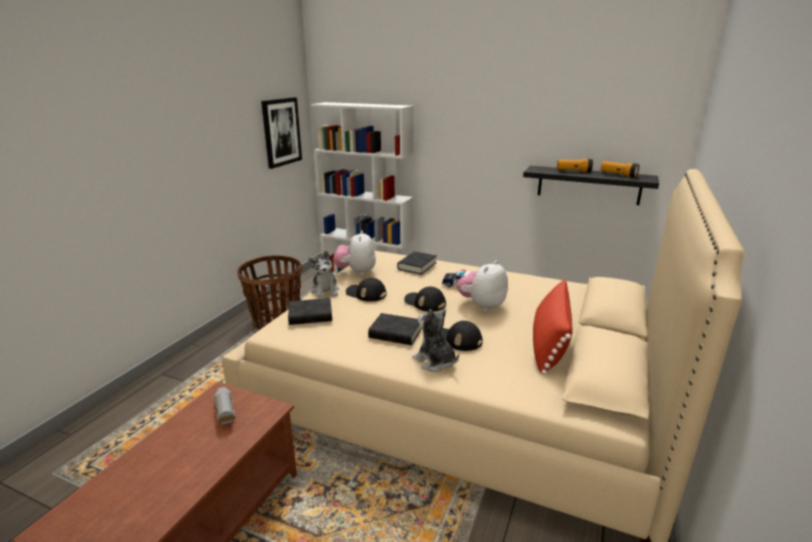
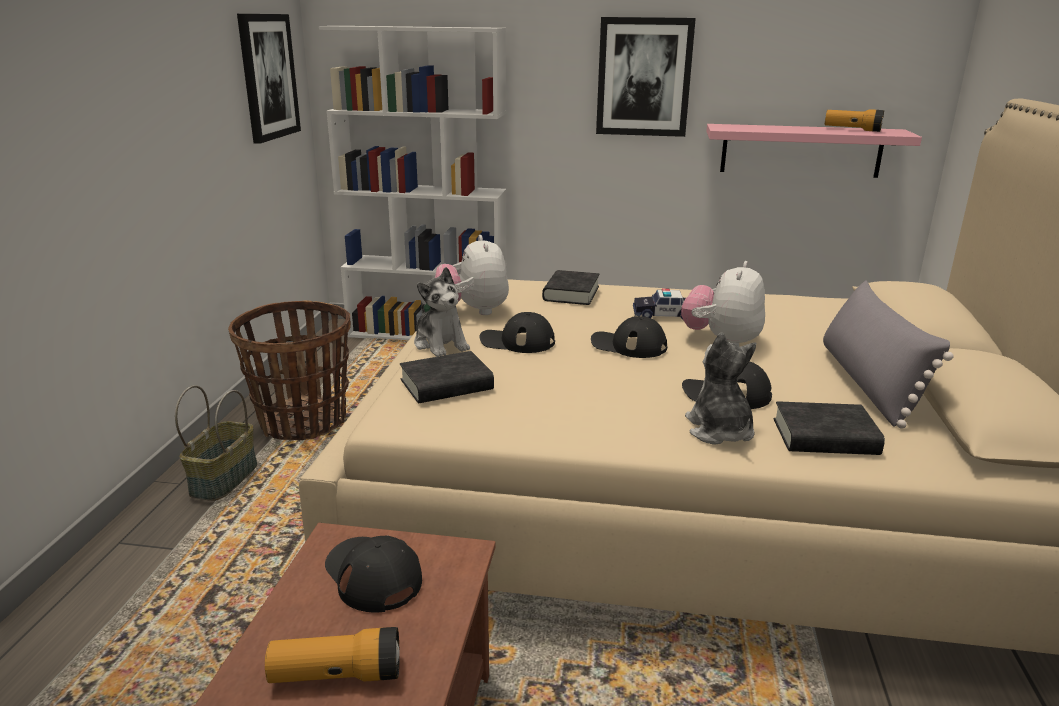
camera: 15 degrees left, 0 degrees up
toy truck [214,387,235,425] -> black cap [325,535,422,612]
black book [368,313,422,345] -> black book moved to [774,401,885,455]
plush toy [412,309,459,372] -> plush toy turned 45 degrees clockwise [685,332,756,445]
black shelf [523,166,659,205] -> pink shelf [706,124,922,178]
red pillow [533,279,573,375] -> grey pillow [823,280,954,429]
flashlight [557,159,593,172] -> flashlight moved to [265,627,400,683]
none -> basket [175,385,257,501]
none -> picture [596,17,696,137]

